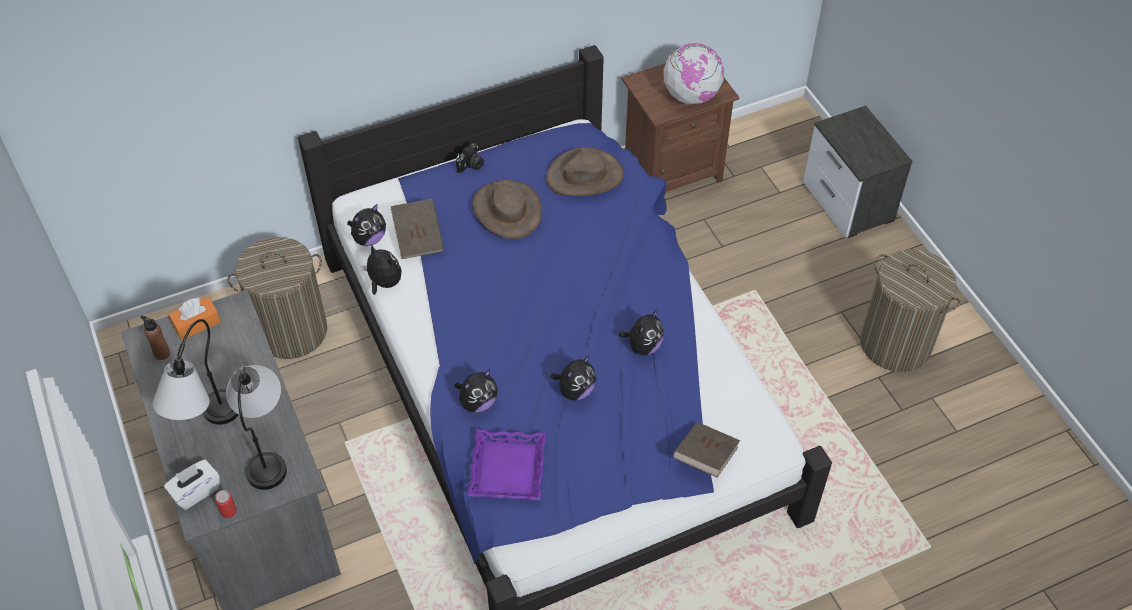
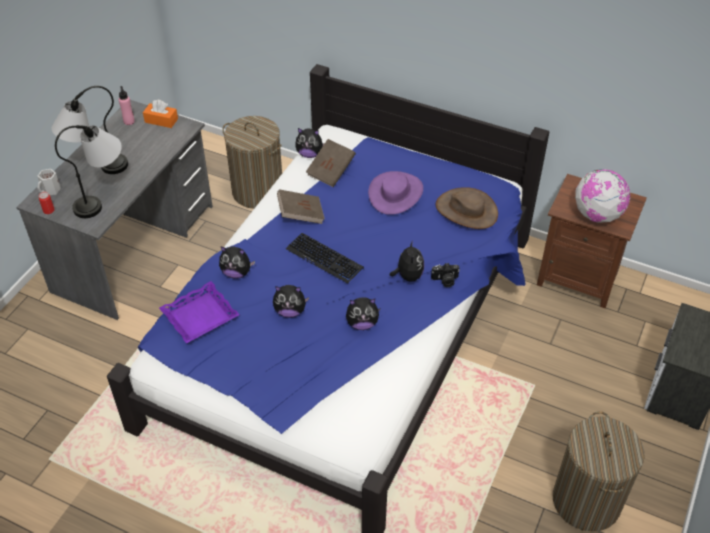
camera: 50 degrees right, 5 degrees down
brown bottle [141,316,170,360] -> pink bottle [119,86,135,125]
white tissue box [164,459,220,510] -> white mug [37,169,61,195]
plush toy [361,245,402,295] -> plush toy moved to [390,240,424,282]
camera [456,143,484,173] -> camera moved to [431,263,460,287]
brown hat [473,180,542,239] -> purple hat [368,171,423,215]
brown book [673,422,740,478] -> brown book moved to [277,189,325,224]
none -> keyboard [286,233,364,283]

